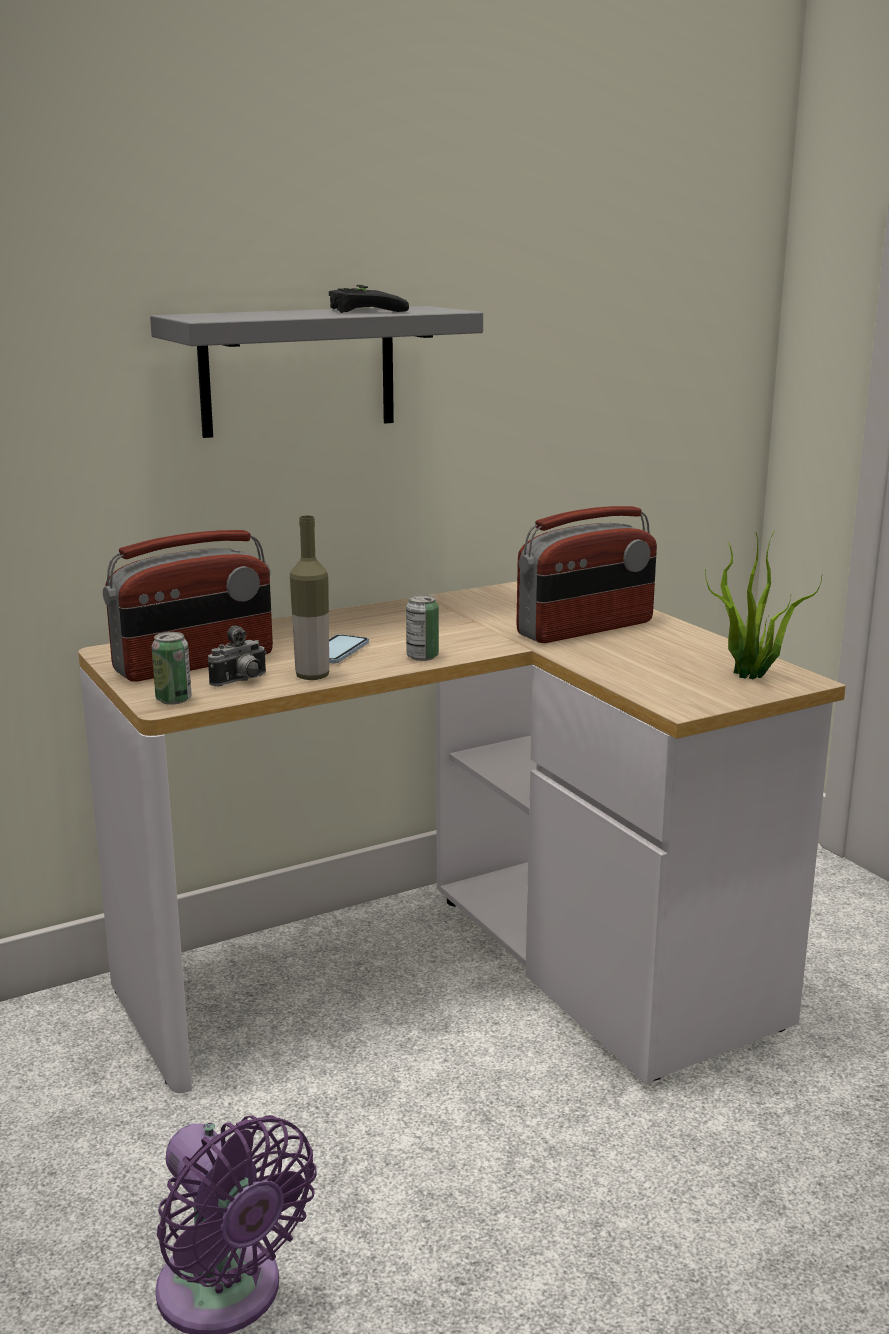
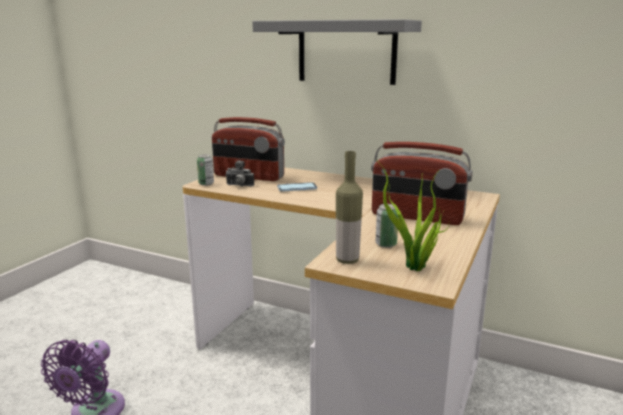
camera: 55 degrees right, 0 degrees up
bottle [290,515,329,680] -> bottle moved to [336,151,363,264]
black game controller [329,285,409,313] -> none
can [406,595,439,661] -> can moved to [375,204,398,248]

